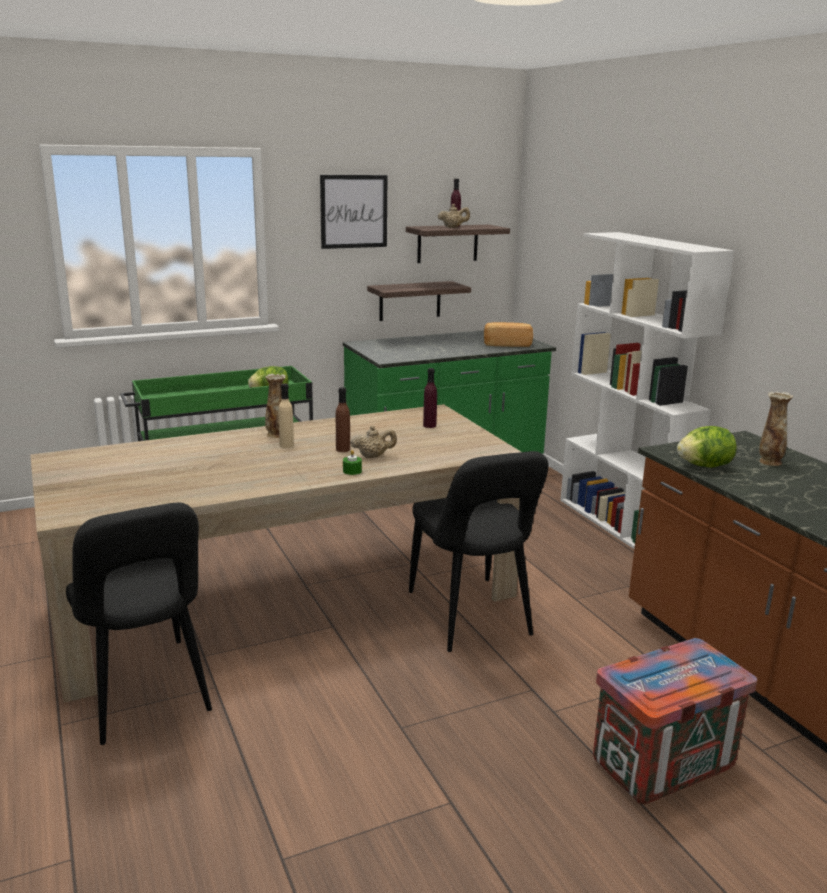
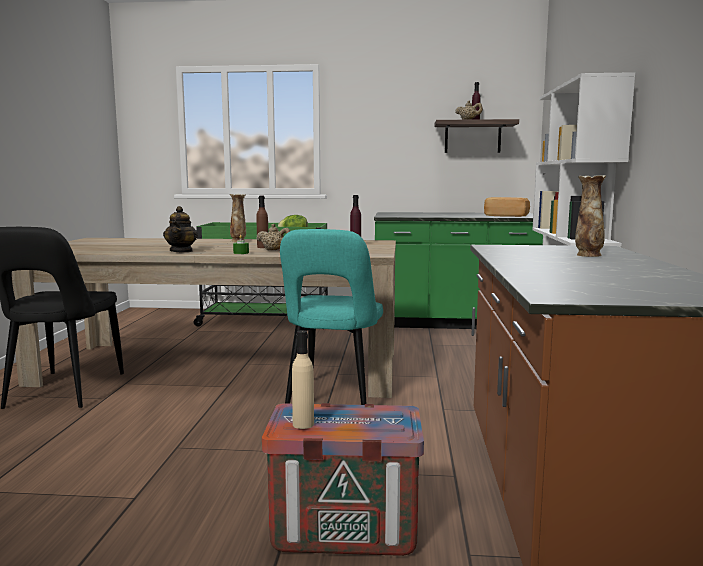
camera: 30 degrees right, 10 degrees down
beige bottle [278,384,294,448] -> beige bottle moved to [292,330,314,429]
picture [320,175,388,249] -> none
shelf [367,281,471,321] -> none
black chair [409,451,549,652] -> turquoise chair [280,229,383,405]
lettuce [677,426,737,468] -> none
none -> teapot [163,206,198,253]

